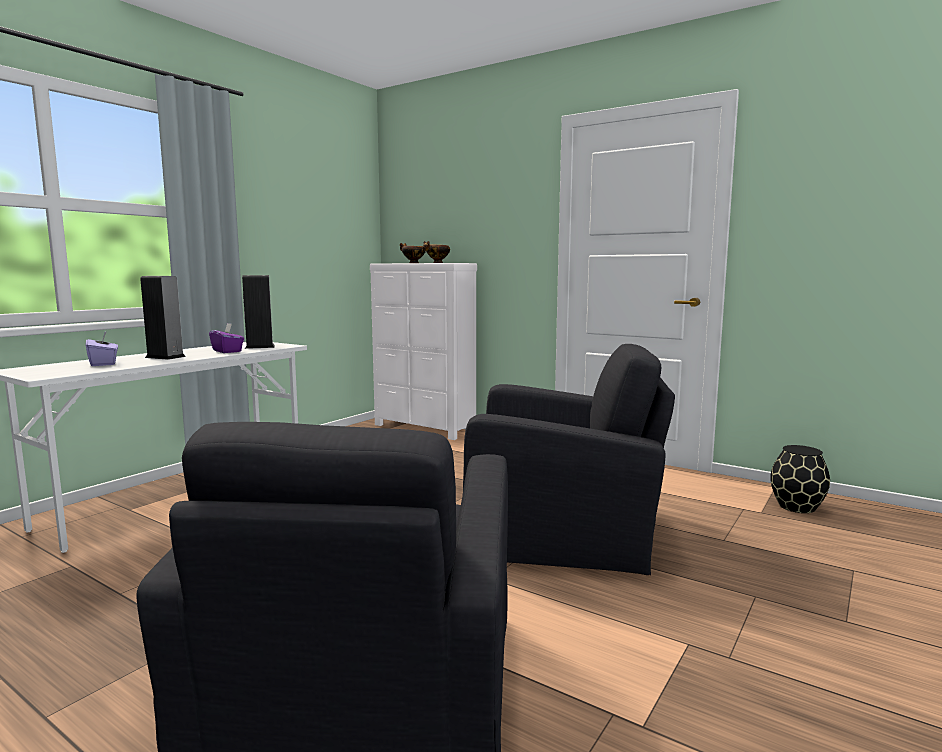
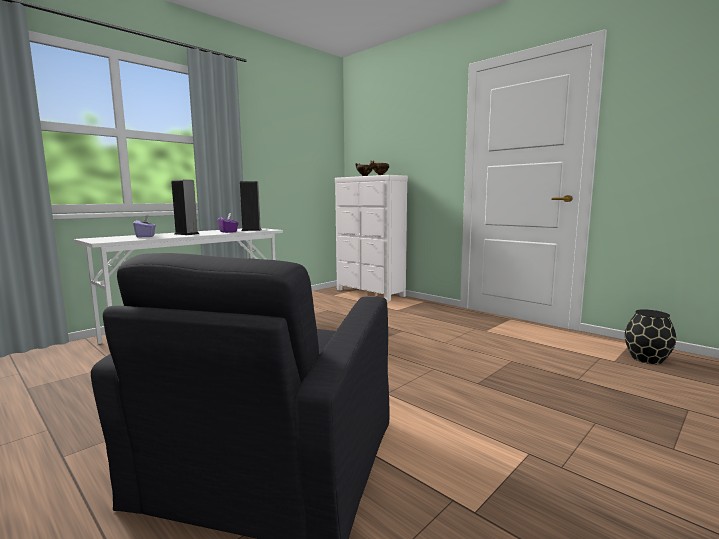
camera: 10 degrees right, 0 degrees up
black armchair [463,344,675,575] -> none

